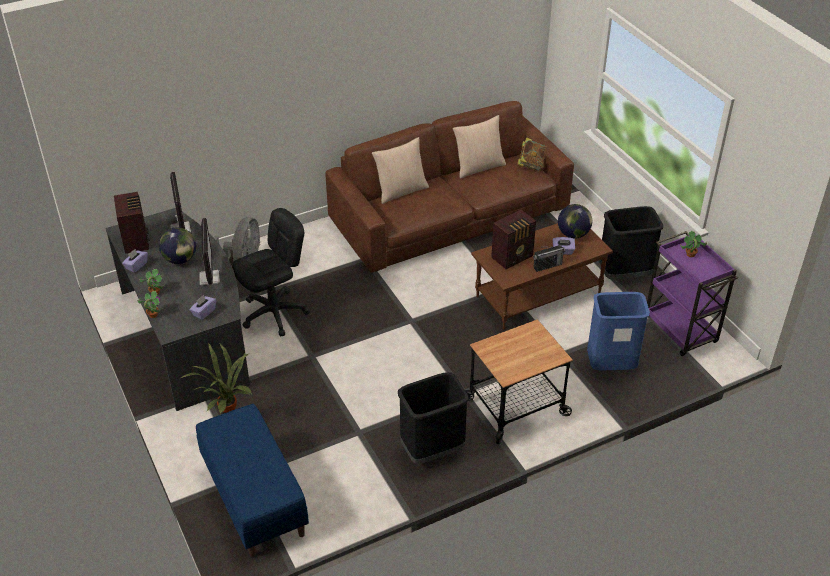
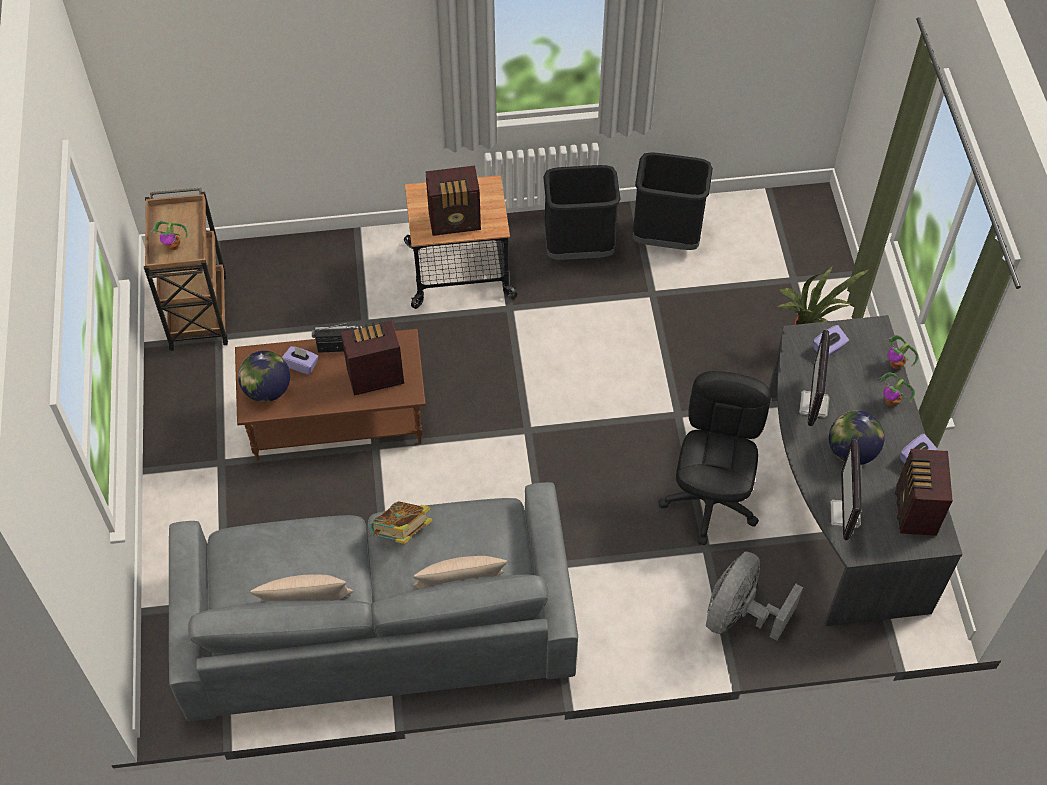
camera: 160 degrees left, 15 degrees up
blue bench [196,404,309,558] -> none
black office chair [232,208,310,336] -> black office chair turned 120 degrees clockwise [658,371,771,545]
brown sofa [325,101,574,273] -> grey sofa [169,482,578,721]
book [517,137,546,172] -> book moved to [370,501,433,544]
blue trash can [587,292,650,370] -> none
black trash can [599,206,663,279] -> black trash can moved to [633,152,713,250]
purple cart [647,231,738,356] -> brown cart [144,188,228,351]
none -> radio [425,166,481,236]

